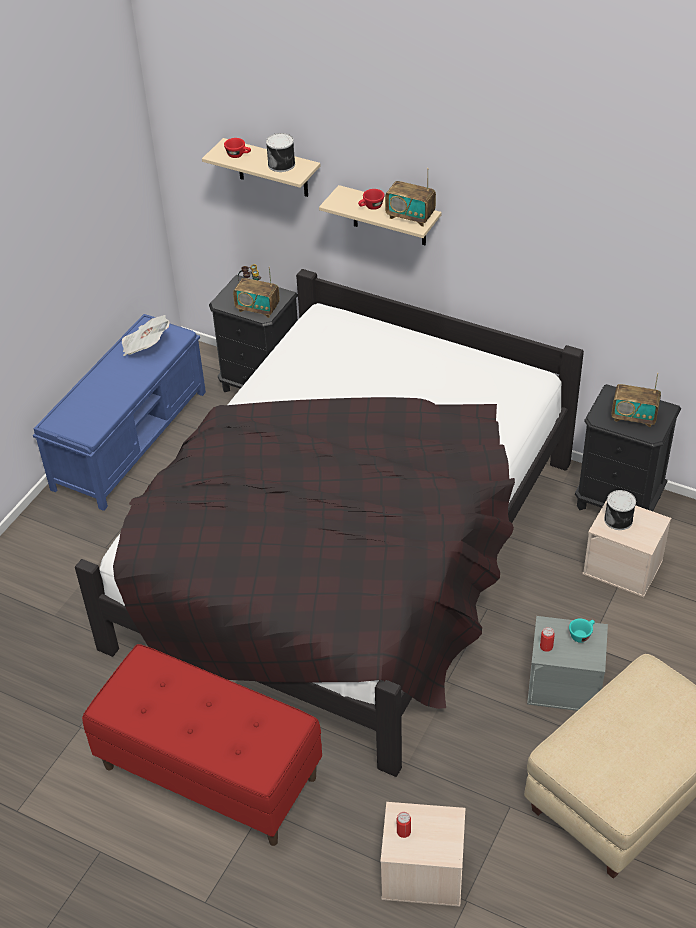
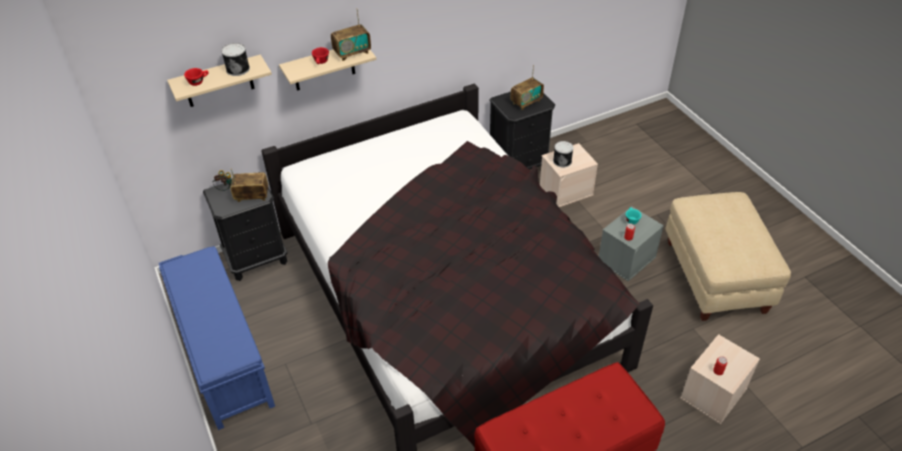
camera: 55 degrees left, 0 degrees up
newspaper [122,315,169,356] -> none
radio [233,267,280,318] -> radio turned 150 degrees counterclockwise [230,168,268,202]

